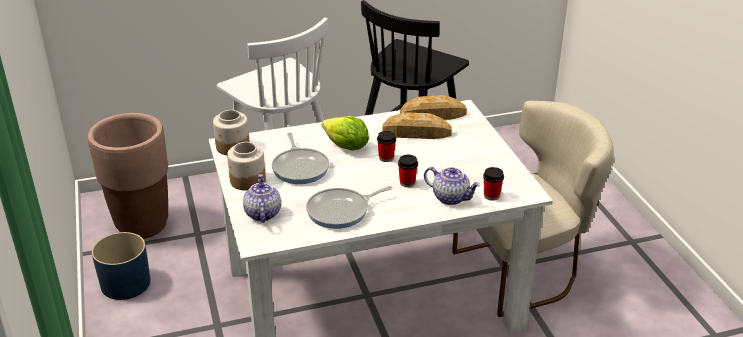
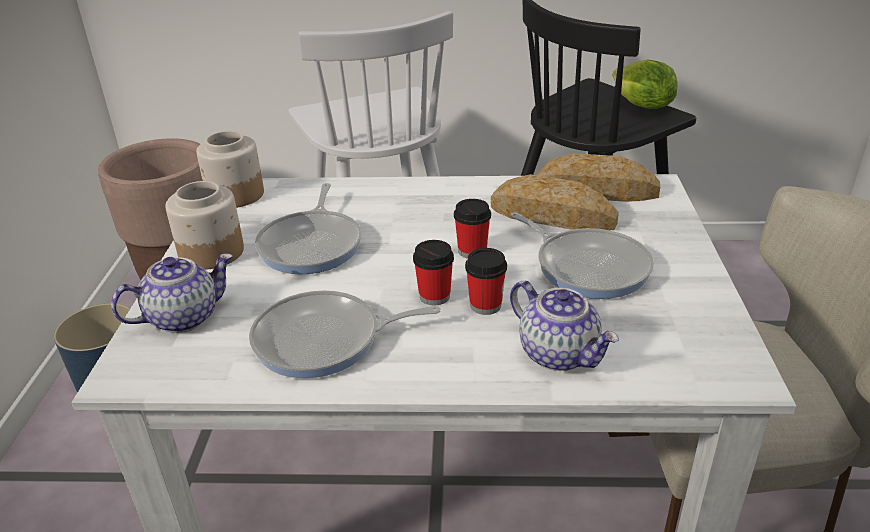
camera: 20 degrees right, 0 degrees up
teapot [243,174,281,223] -> teapot turned 45 degrees clockwise [111,253,233,333]
lettuce [321,116,369,151] -> lettuce moved to [612,60,678,109]
cup [483,167,504,201] -> cup moved to [413,240,454,305]
none -> frying pan [510,212,654,299]

